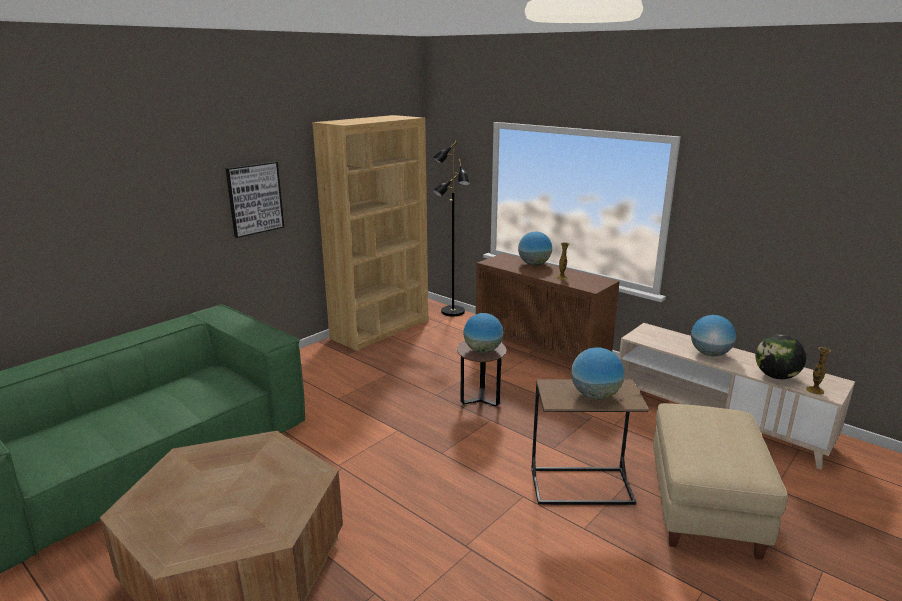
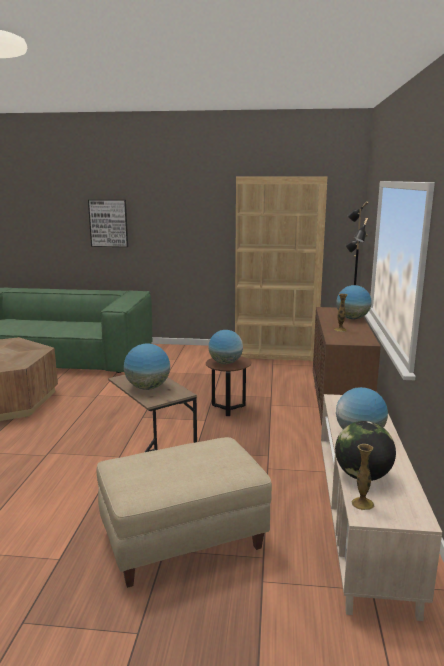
camera: 55 degrees right, 5 degrees down
picture [226,162,284,238] -> picture moved to [88,200,128,247]

